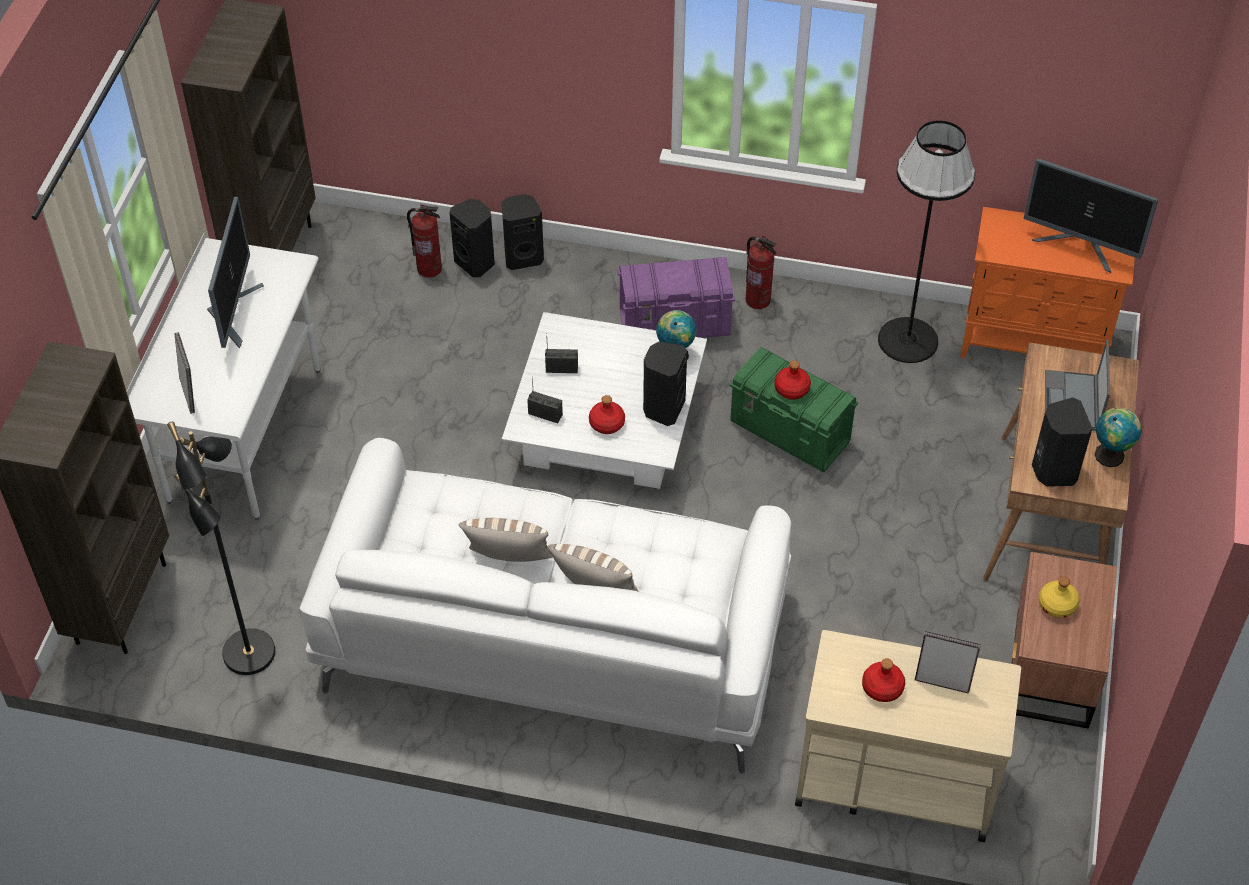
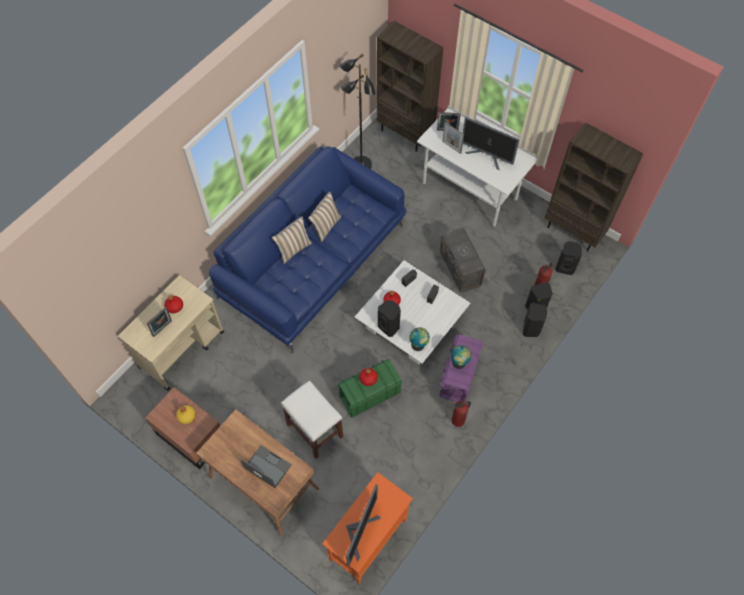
camera: 115 degrees right, 10 degrees up
white sofa [300,438,792,774] -> blue sofa [209,146,406,353]
black floor lamp [878,120,975,363] -> none
monitor [1023,158,1158,273] -> monitor turned 150 degrees clockwise [346,484,380,566]
black speaker [1032,397,1093,487] -> black speaker moved to [555,241,582,275]
globe [1095,407,1142,467] -> globe moved to [450,345,471,369]
none -> white stool [281,380,343,459]
none -> grey storage box [440,228,486,293]
none -> picture frame [442,122,464,154]

